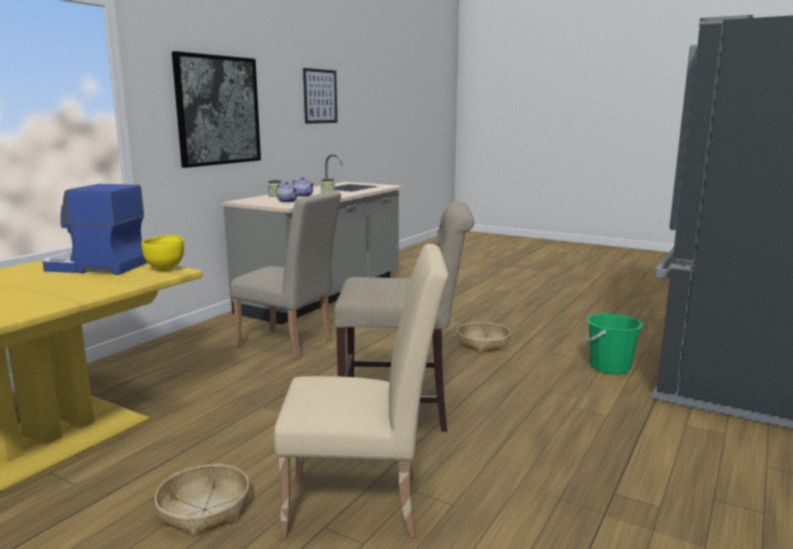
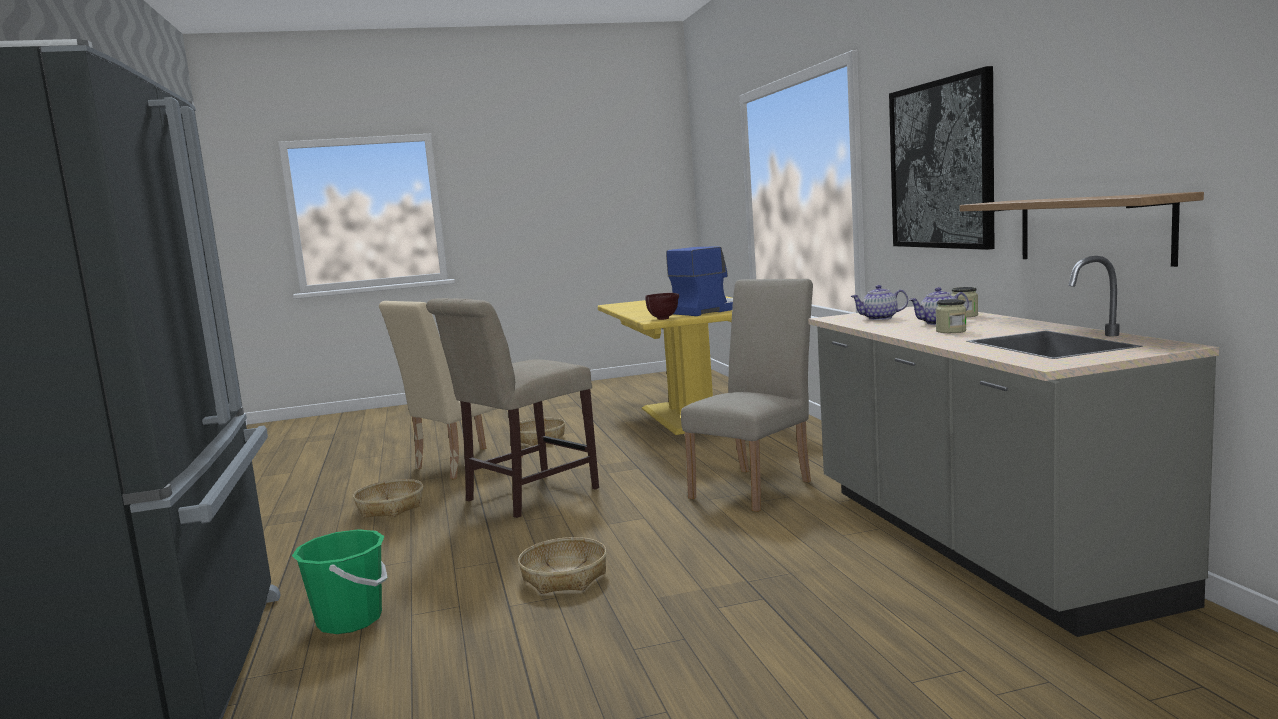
camera: 135 degrees right, 5 degrees down
yellow bowl [141,235,185,271] -> brown bowl [645,293,679,320]
beige chair [230,191,341,360] -> beige chair turned 150 degrees clockwise [681,279,813,512]
picture [303,68,337,124] -> none
none -> basket [353,479,423,518]
none -> shelf [960,192,1204,267]

